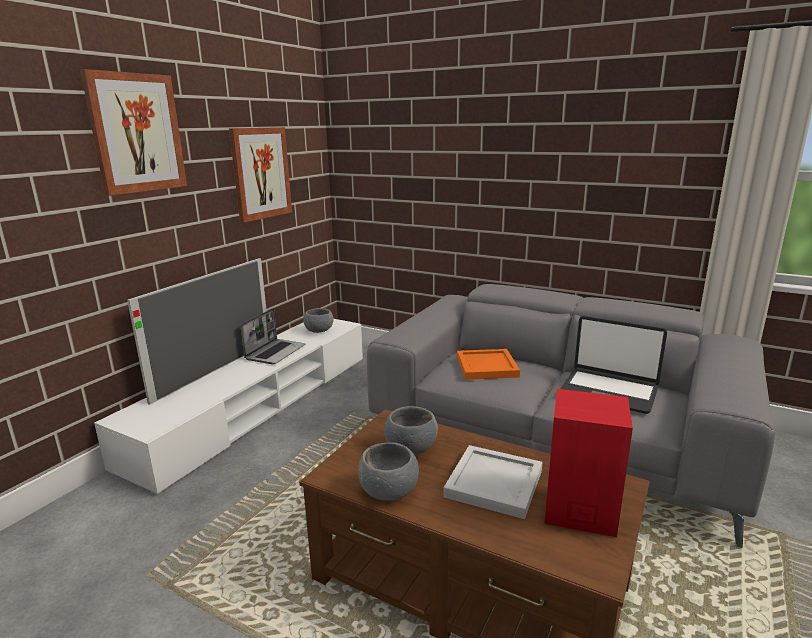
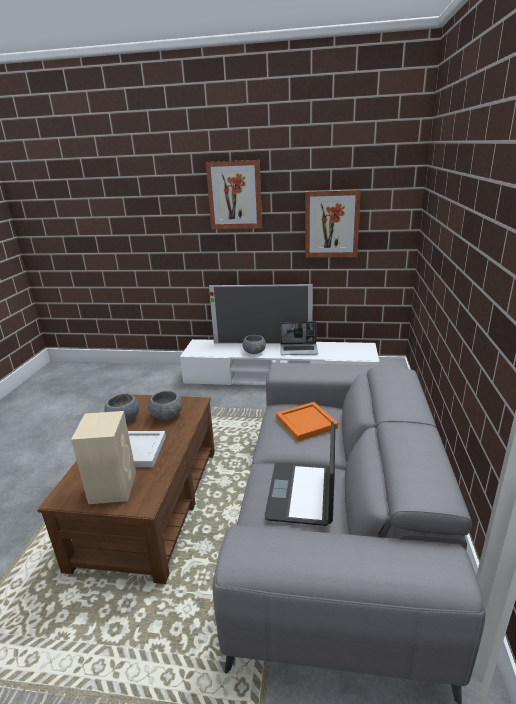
camera: 70 degrees right, 5 degrees up
grey bowl [303,308,334,333] -> grey bowl moved to [242,335,266,354]
red speaker [545,389,633,537] -> beige speaker [71,411,136,504]

